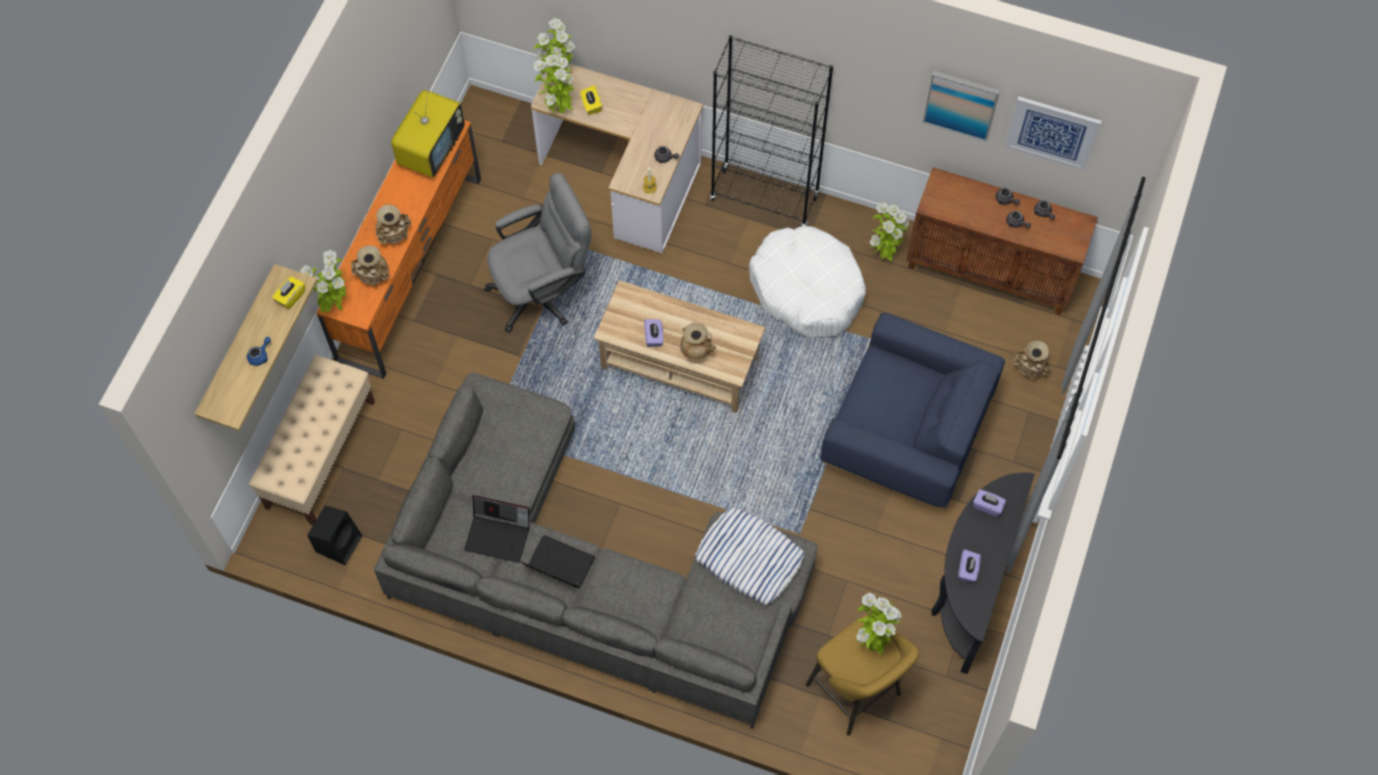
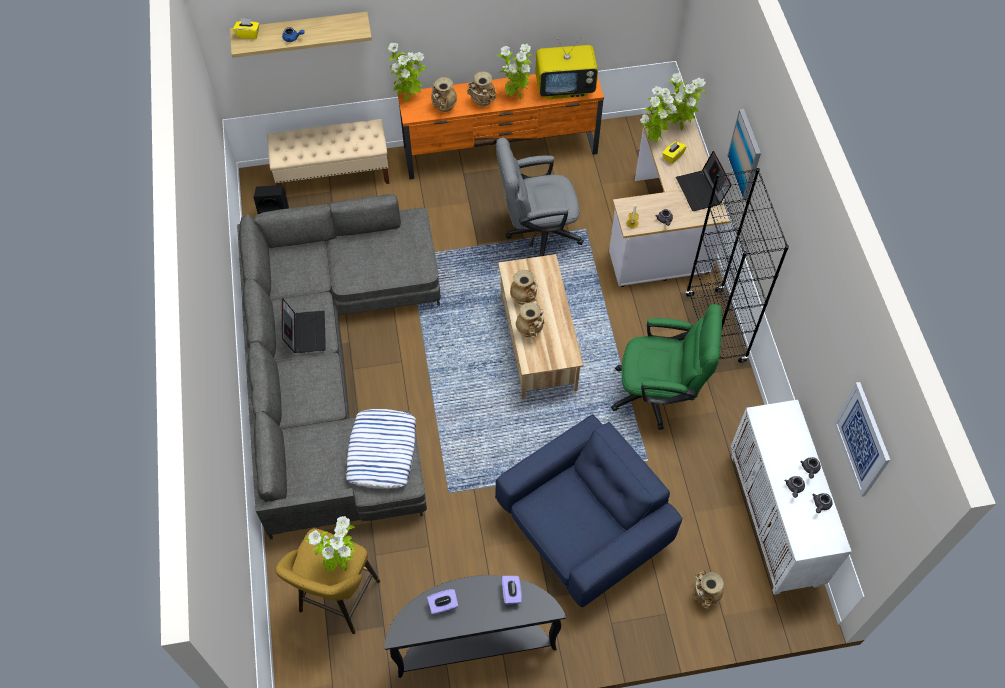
camera: 60 degrees right, 5 degrees down
yellow tissue box [272,277,305,309] -> yellow tissue box moved to [233,18,259,39]
laptop [464,495,529,563] -> laptop moved to [676,151,732,211]
grey office chair [484,173,591,333] -> grey office chair turned 135 degrees clockwise [496,138,584,257]
purple tissue box [644,319,663,347] -> beige vase [510,270,537,305]
white dog bed [749,226,866,338] -> green office chair [611,304,722,430]
blue armchair [820,313,1005,508] -> blue armchair turned 120 degrees counterclockwise [495,414,683,607]
potted plant [869,202,909,262] -> potted plant moved to [497,44,533,99]
brown cabinet [906,167,1098,315] -> white cabinet [730,400,852,595]
picture [923,71,1000,141] -> picture moved to [727,109,761,200]

